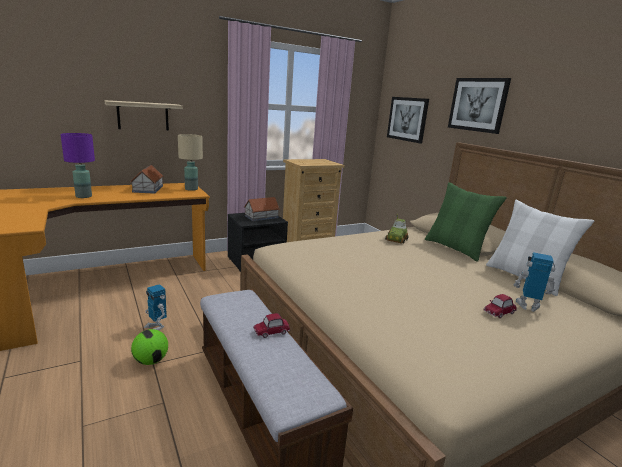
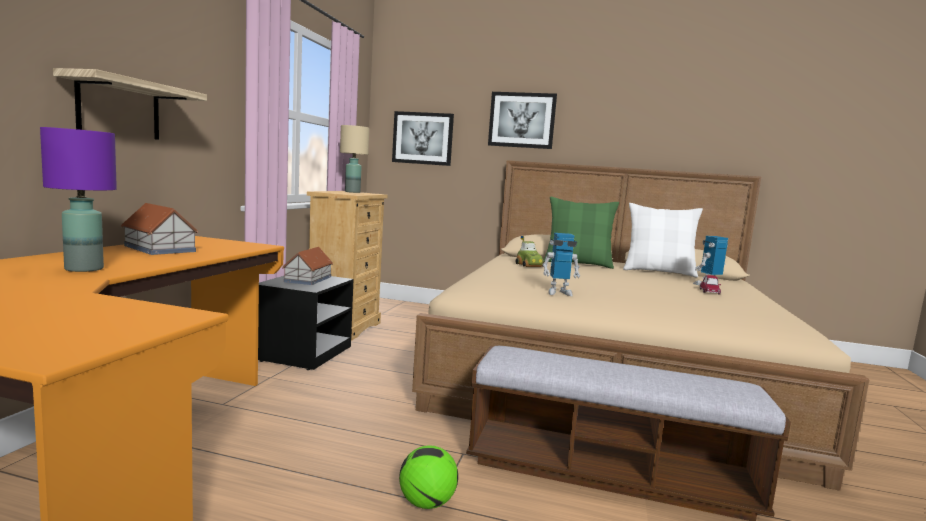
camera: 45 degrees left, 10 degrees down
toy robot [144,284,167,331] -> toy robot moved to [543,233,580,296]
beige table lamp [178,134,203,191] -> beige table lamp moved to [340,125,369,193]
toy car [253,313,290,338] -> none

